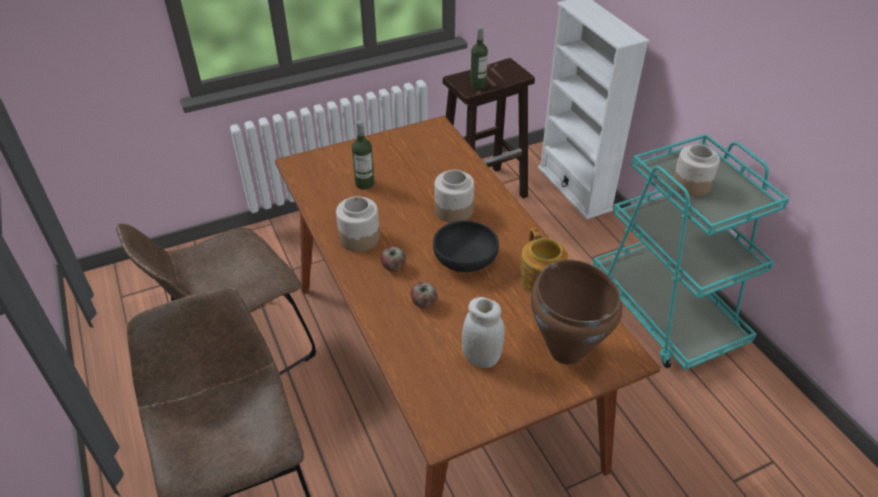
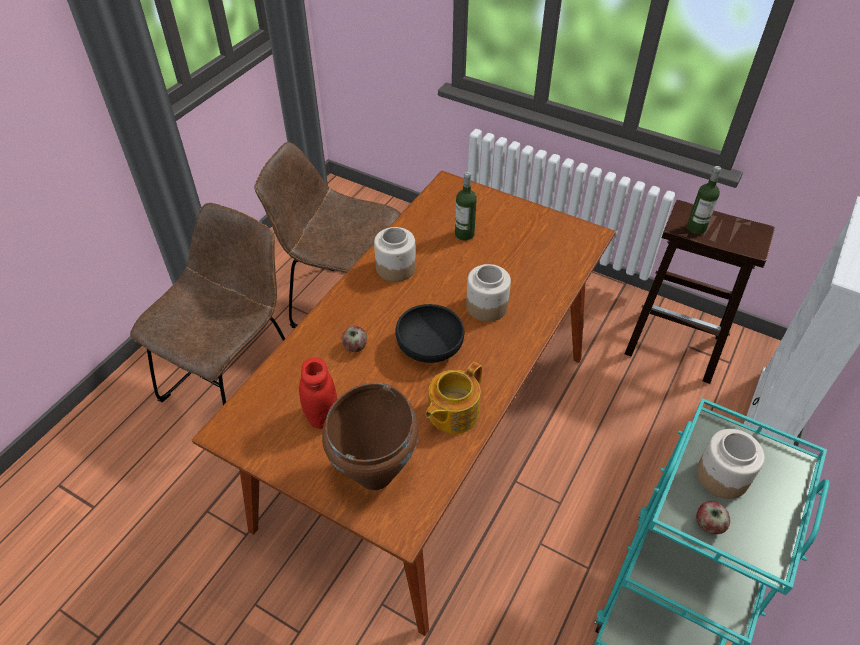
camera: 55 degrees right, 5 degrees up
apple [380,247,406,271] -> apple moved to [696,501,730,534]
white jar [462,297,505,368] -> red jar [299,358,337,429]

